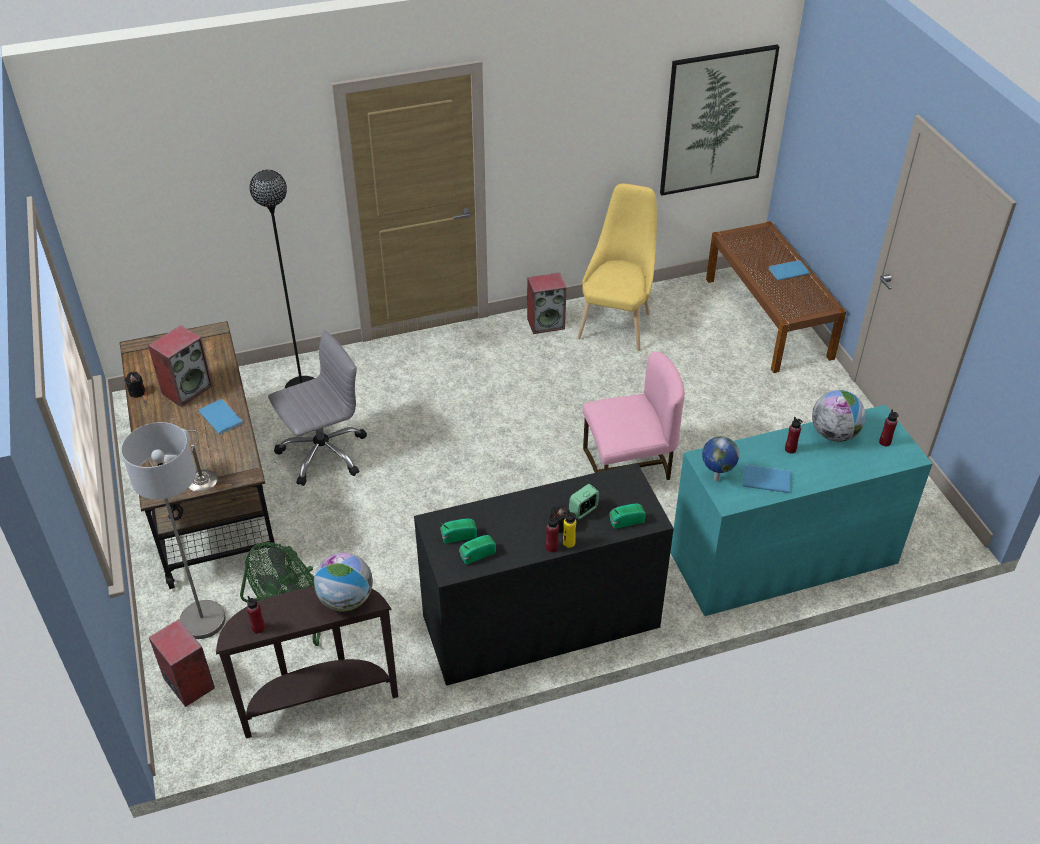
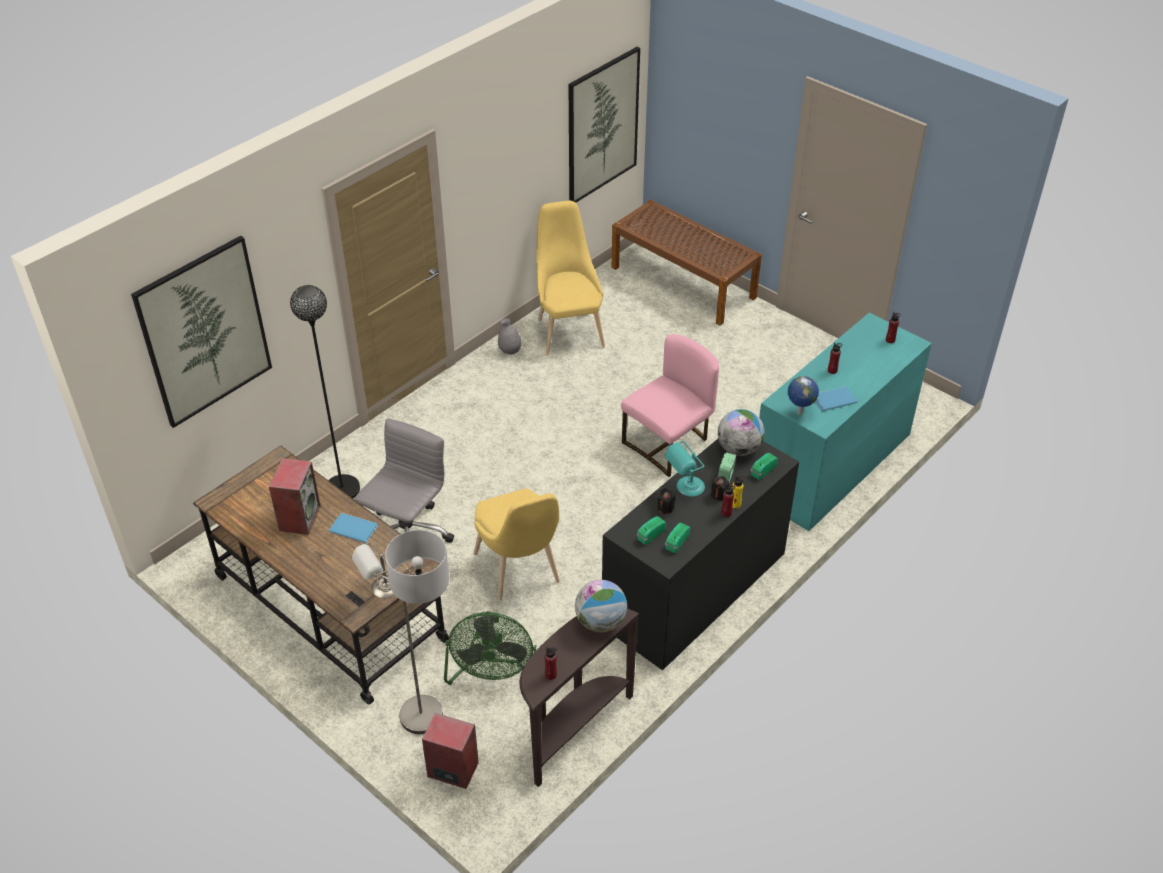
camera: 30 degrees left, 0 degrees up
black candle [125,372,145,398] -> black candle moved to [658,488,675,514]
speaker [527,273,566,334] -> grey vase [498,319,522,355]
blue book [769,260,810,280] -> none
globe [812,390,866,442] -> globe moved to [718,409,765,456]
none -> picture [131,236,272,428]
none -> yellow chair [474,488,560,601]
none -> turquoise table lamp [665,441,705,497]

